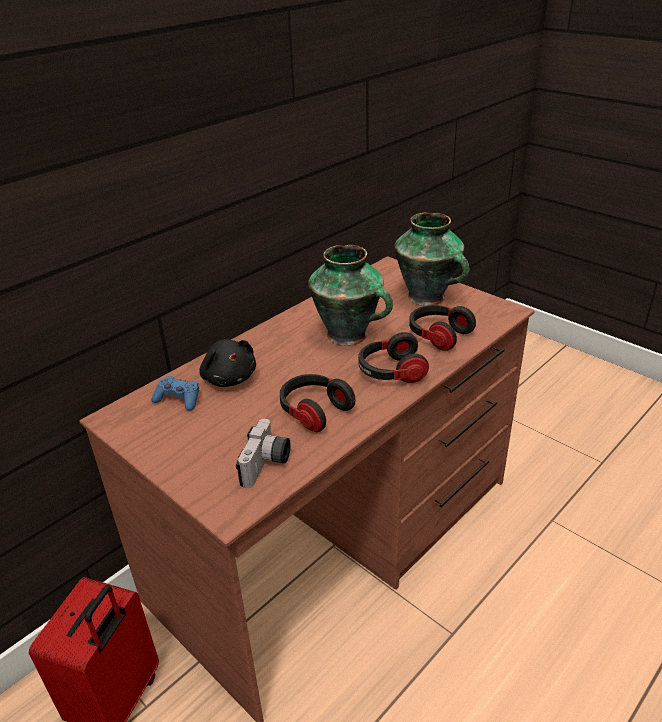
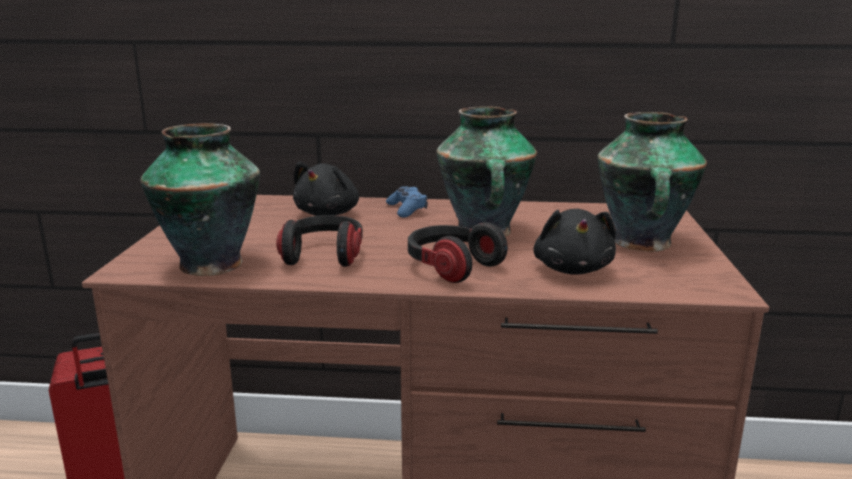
camera: 50 degrees right, 15 degrees down
blue game controller [151,376,199,411] -> blue game controller moved to [386,186,428,218]
camera [236,419,291,488] -> vase [141,123,260,276]
headphones [409,305,476,351] -> black plush toy [533,209,616,275]

